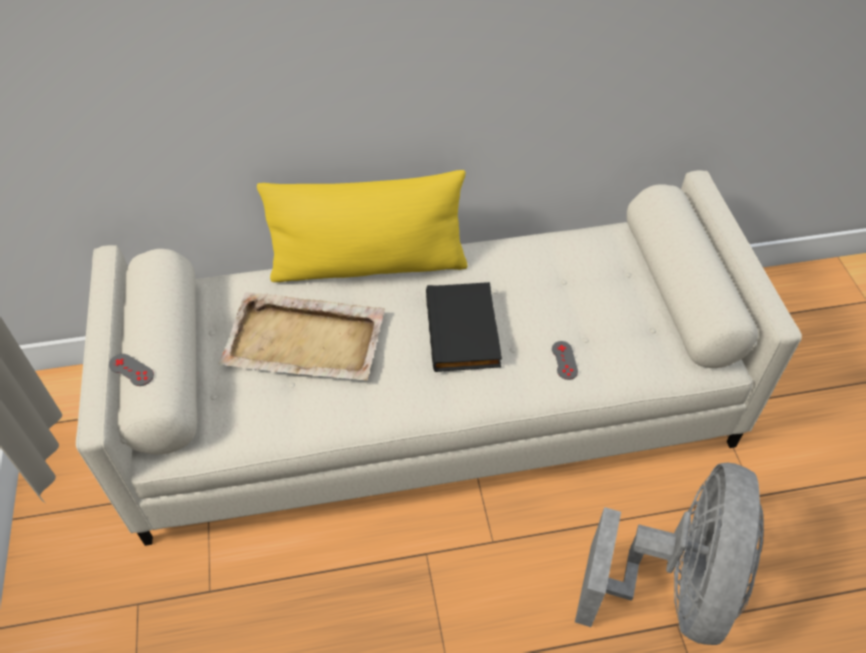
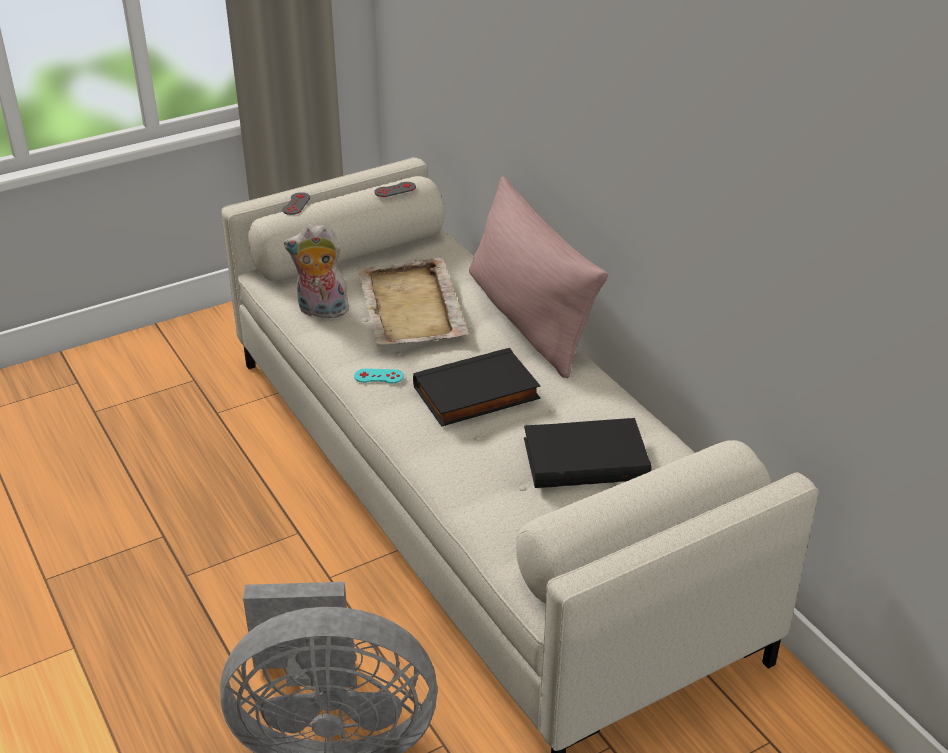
camera: 70 degrees right, 15 degrees down
yellow pillow [257,170,468,282] -> pink pillow [469,176,608,378]
grey game controller [552,341,578,380] -> grey game controller moved to [374,182,416,197]
none -> plush toy [284,224,351,318]
none -> turquoise game controller [354,369,404,383]
none -> black book [524,418,651,488]

